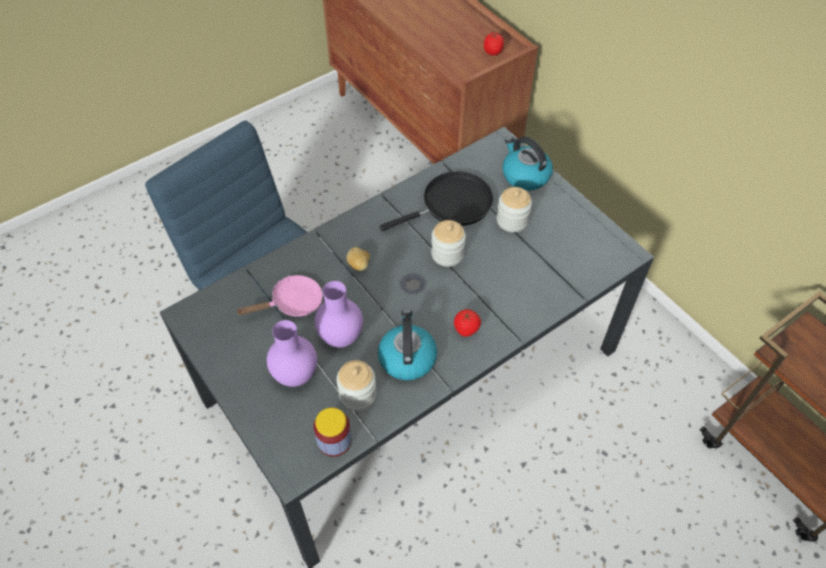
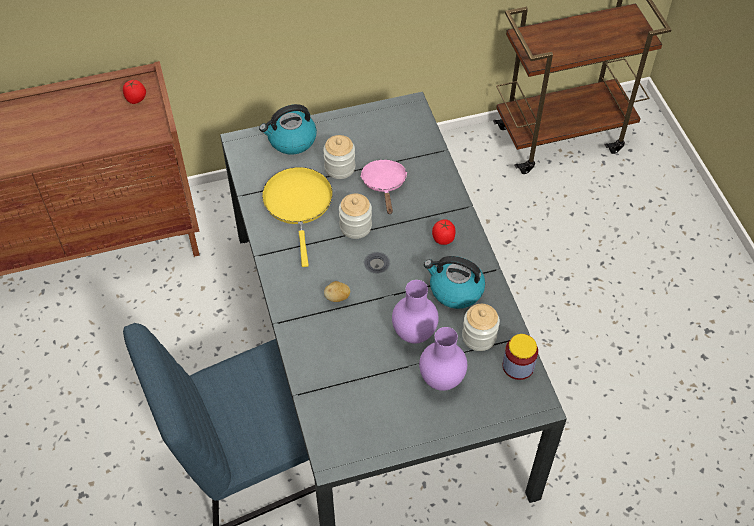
camera: 70 degrees left, 0 degrees up
pink frying pan [235,275,323,317] -> pink frying pan moved to [360,159,408,214]
black frying pan [379,171,494,231] -> yellow frying pan [262,167,333,267]

